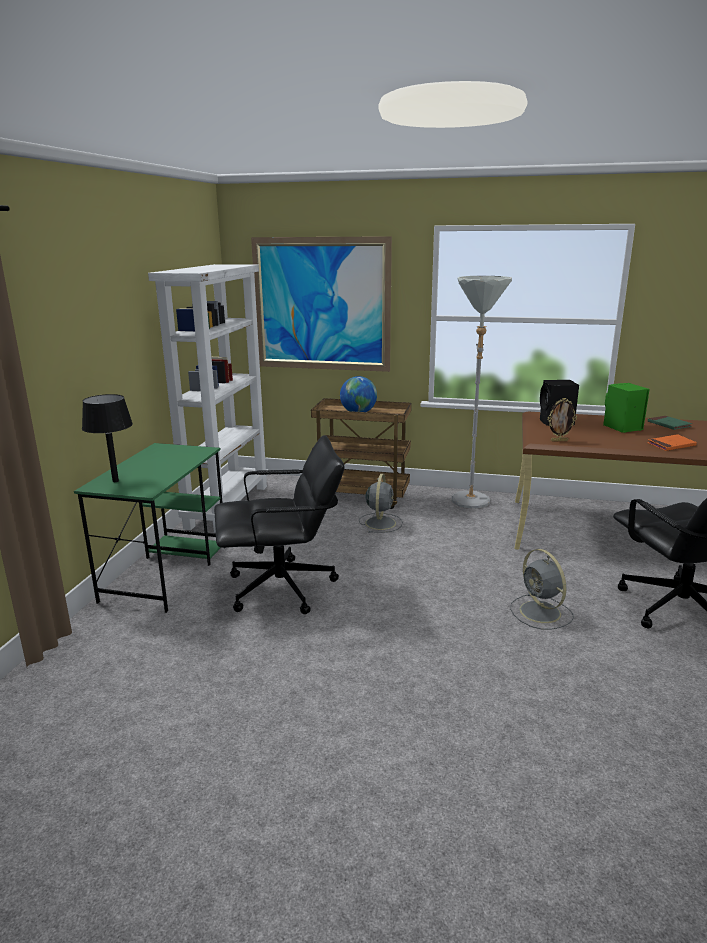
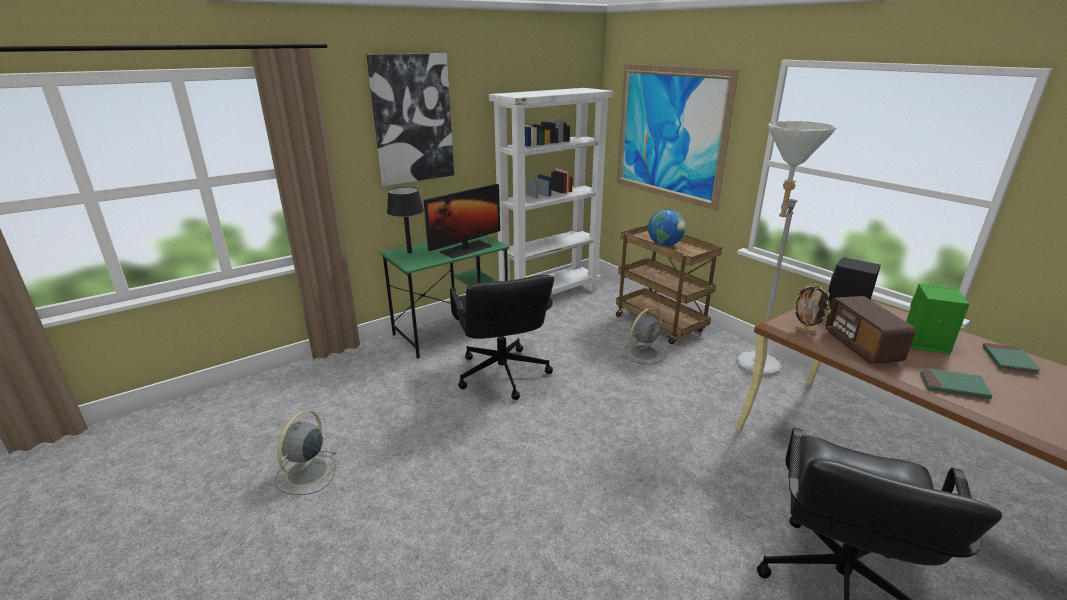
camera: 40 degrees right, 5 degrees up
black office chair [214,435,345,614] -> black office chair turned 45 degrees clockwise [450,275,554,400]
grey fan [510,549,574,630] -> grey fan moved to [275,410,336,495]
orange book [647,434,697,451] -> green book [920,367,992,399]
none -> picture [366,53,454,186]
none -> monitor [424,184,500,258]
none -> radio [825,296,915,364]

